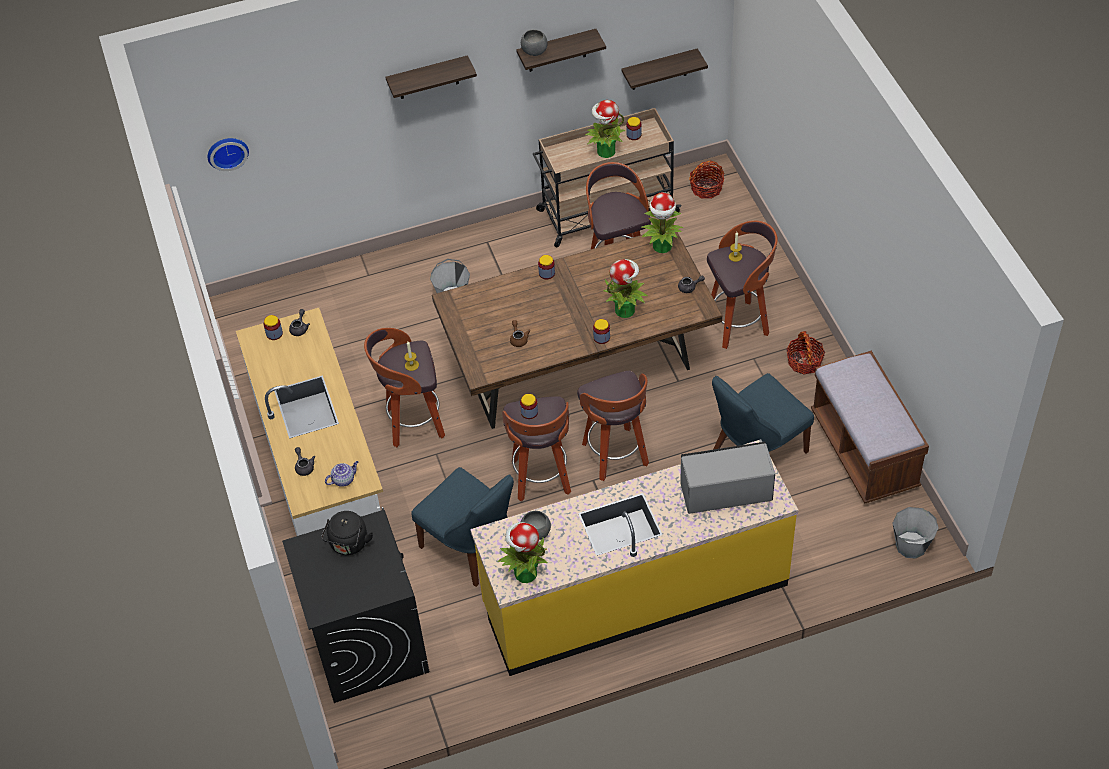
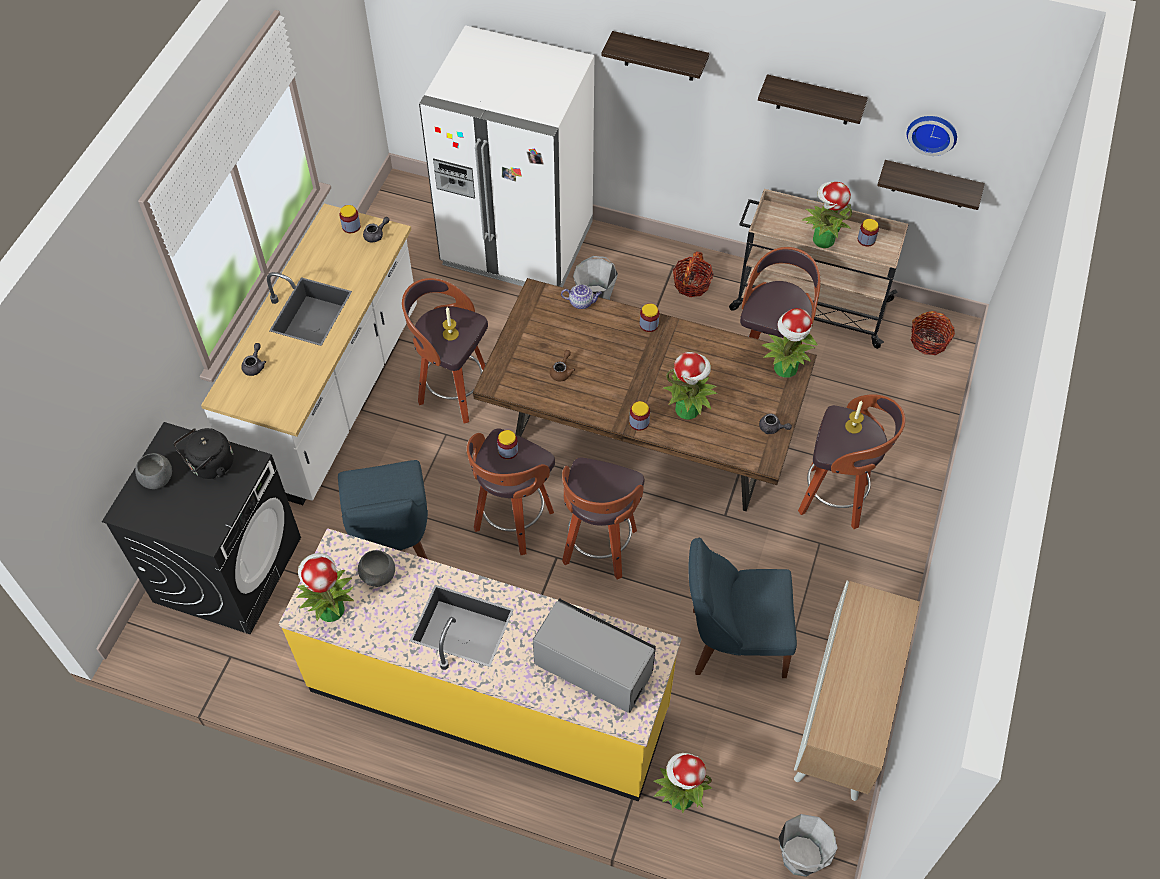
camera: 35 degrees right, 5 degrees up
wall clock [208,138,249,171] -> wall clock moved to [907,116,957,156]
teapot [325,461,358,487] -> teapot moved to [561,284,602,309]
grey bowl [521,30,547,56] -> grey bowl moved to [135,453,172,489]
basket [786,331,825,374] -> basket moved to [673,251,714,297]
brown bench [811,351,929,504] -> cabinet [794,581,920,801]
none -> white fridge [419,25,594,287]
none -> potted plant [654,753,712,813]

